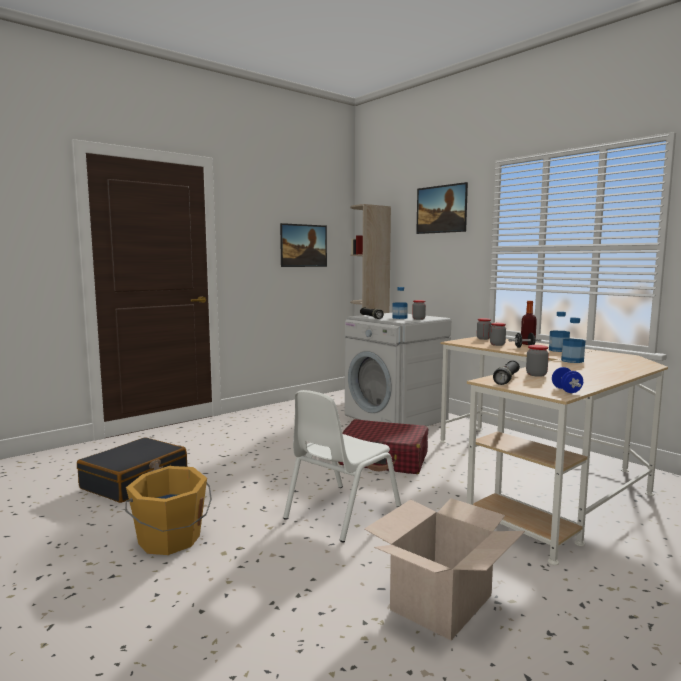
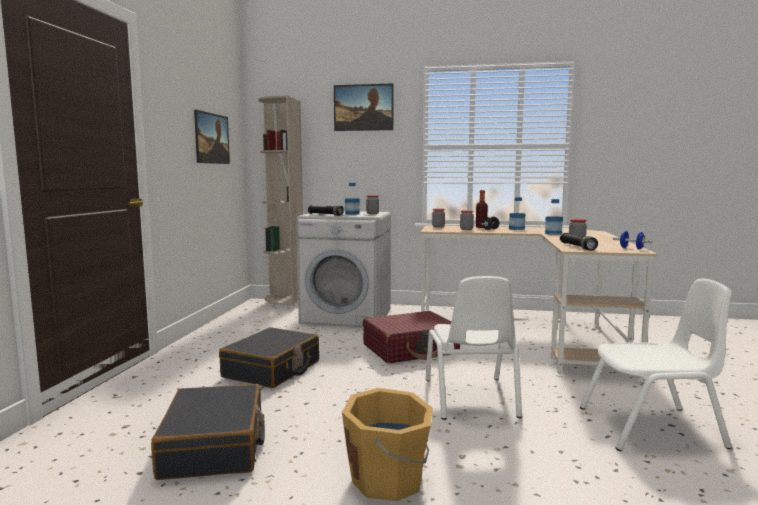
camera: 40 degrees left, 0 degrees up
cardboard box [364,498,525,640] -> white chair [580,279,732,451]
none -> black suitcase [219,327,319,388]

